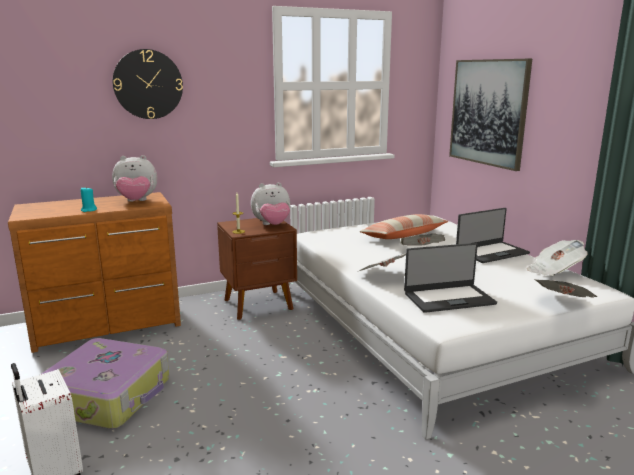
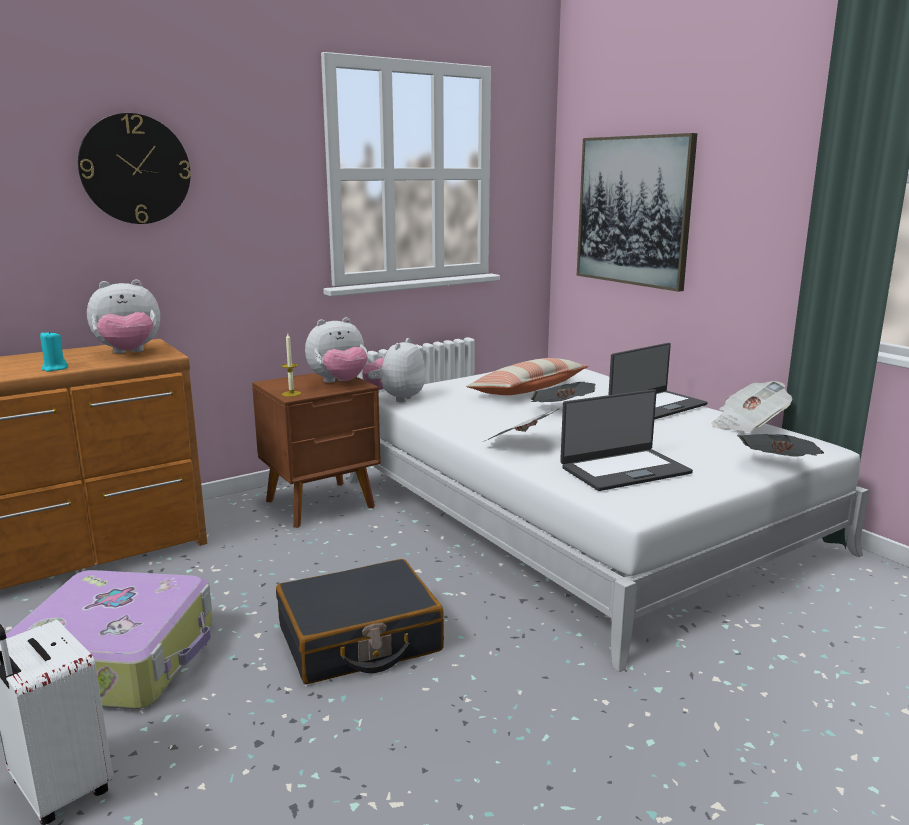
camera: 10 degrees left, 0 degrees up
none -> black suitcase [276,559,444,684]
none -> plush toy [362,338,425,402]

